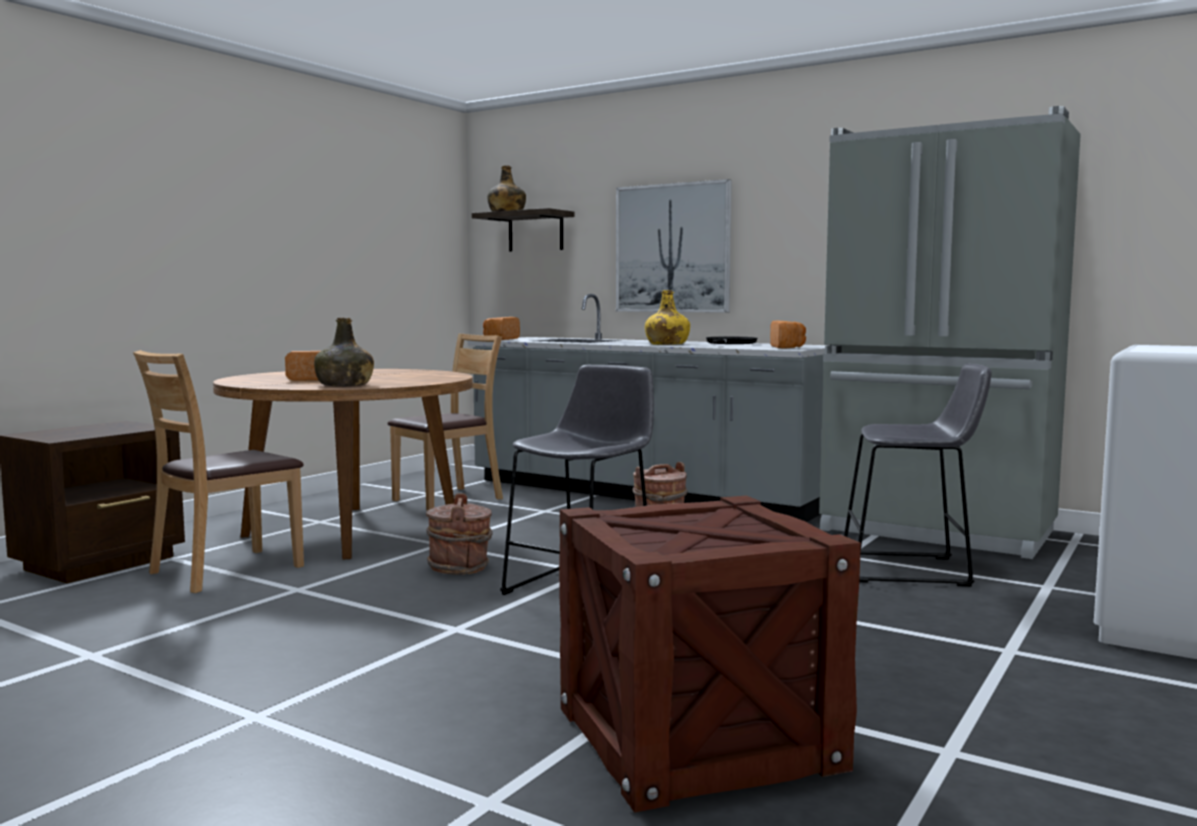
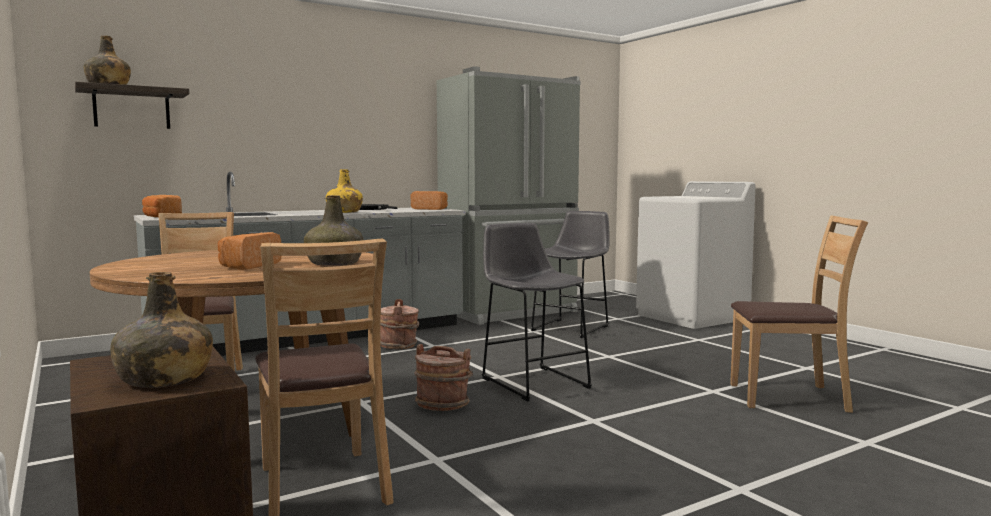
camera: 65 degrees left, 0 degrees up
crate [559,495,861,813] -> brown chair [730,216,868,413]
picture [616,179,732,313] -> none
none -> green bottle [110,272,213,388]

